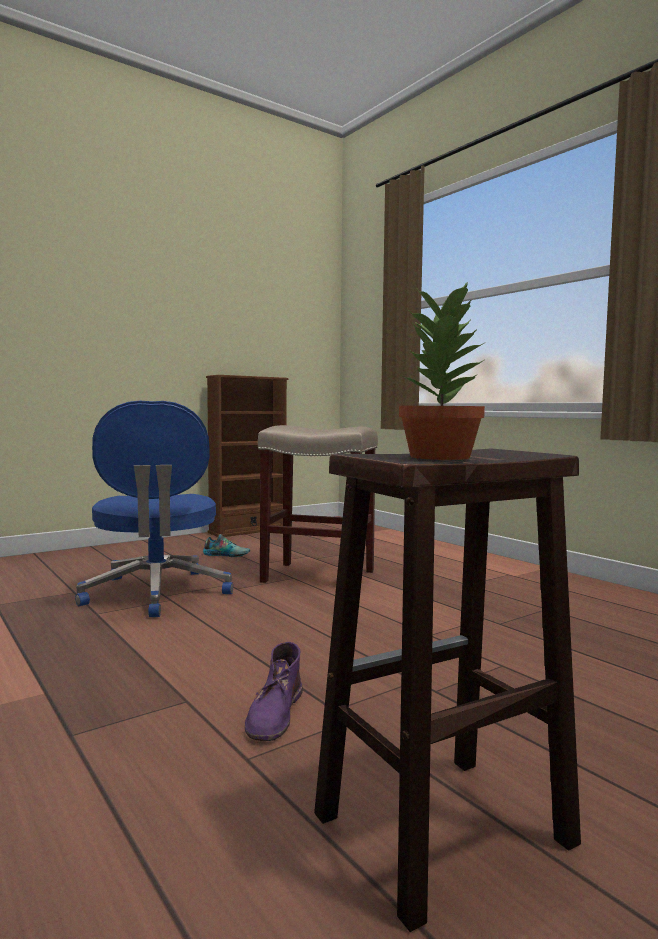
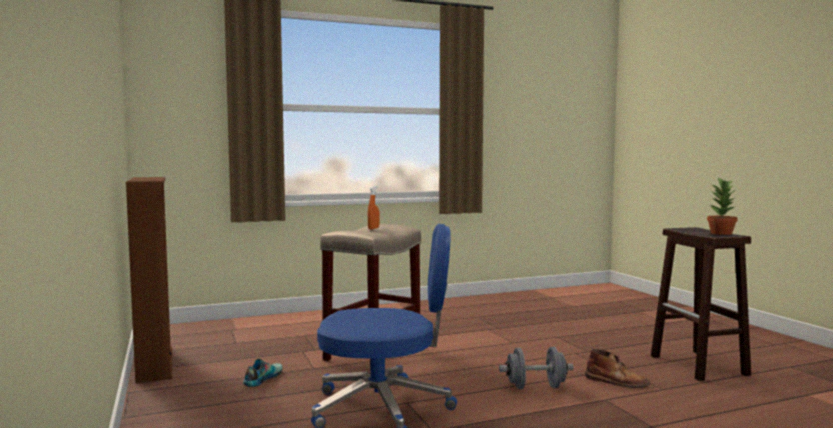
camera: 75 degrees left, 0 degrees up
purple boot [245,642,303,741] -> brown boot [585,349,650,388]
none -> orange spray bottle [368,186,380,229]
none -> grey dumbbell [499,347,574,389]

